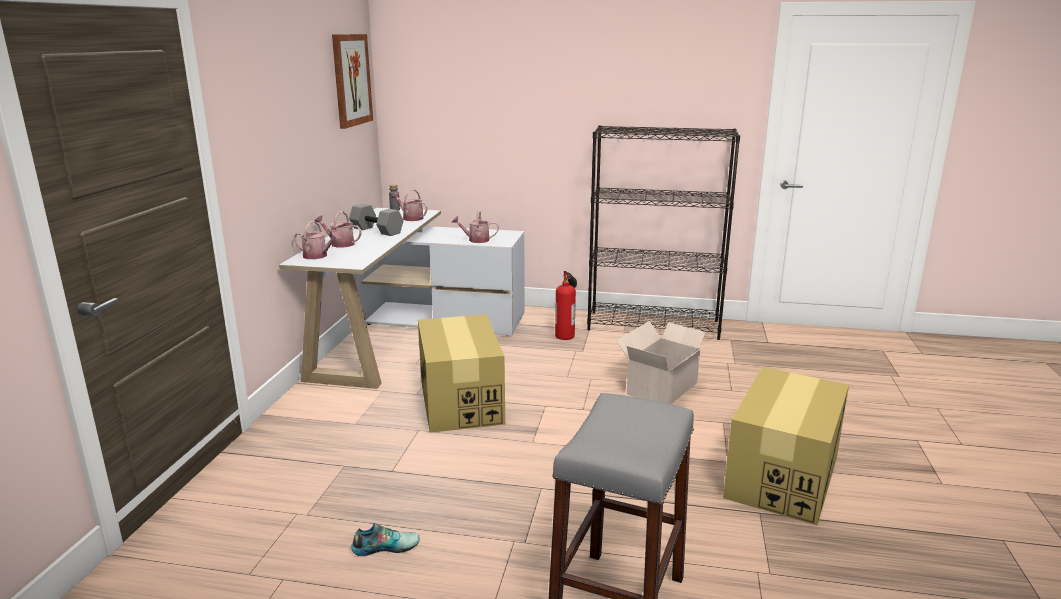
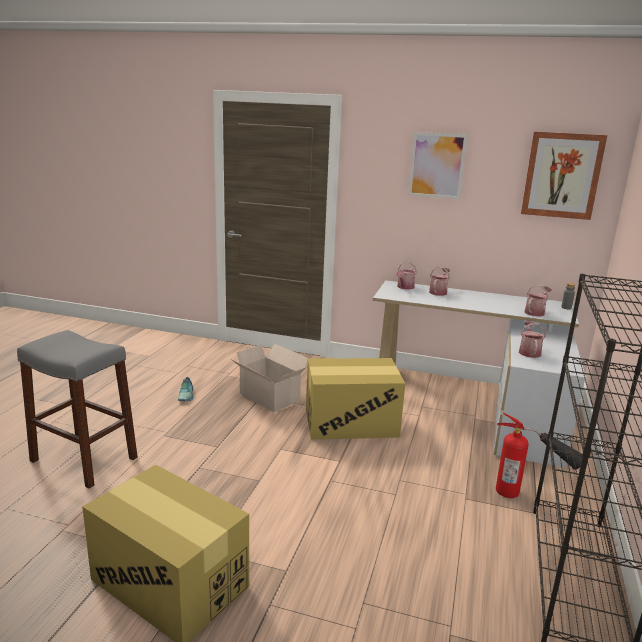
camera: 95 degrees right, 0 degrees up
grey dumbbell [349,204,404,236] -> none
cardboard box [616,321,716,404] -> cardboard box moved to [231,344,309,412]
none -> picture [408,132,467,199]

